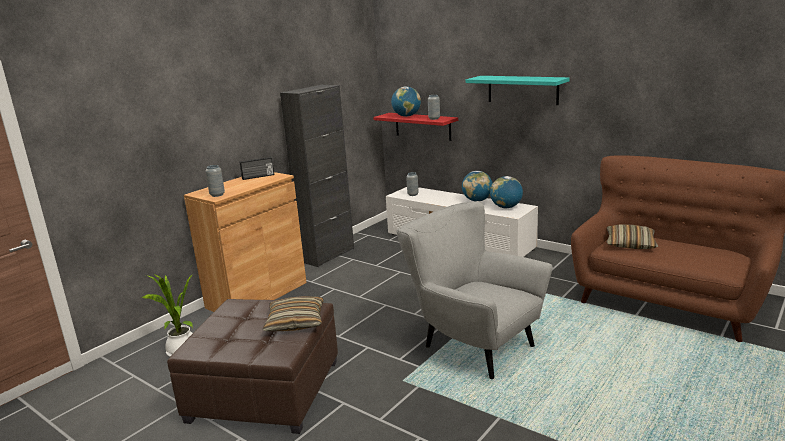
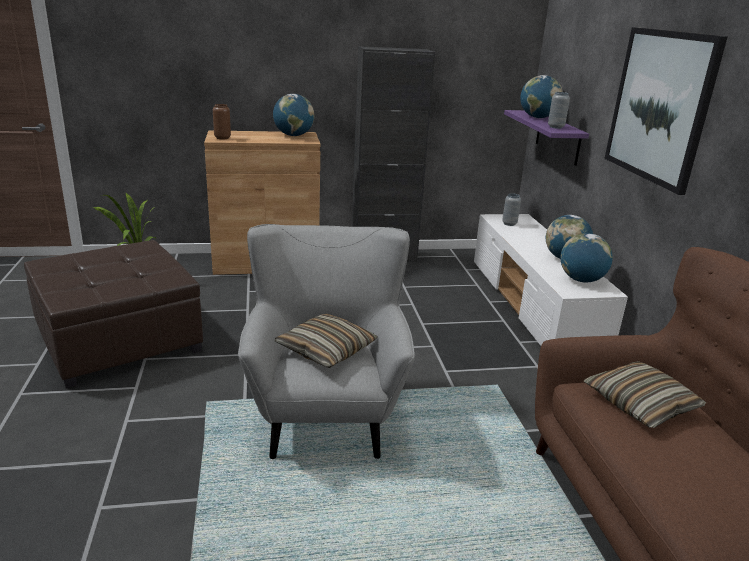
camera: 40 degrees right, 5 degrees up
grey vase [205,165,225,197] -> brown vase [213,104,231,140]
radio [239,157,274,180] -> globe [273,94,314,136]
pillow [263,296,323,331] -> pillow moved to [275,314,378,368]
red shelf [373,113,458,141] -> purple shelf [504,110,589,166]
turquoise shelf [466,76,570,105] -> picture [604,27,727,195]

